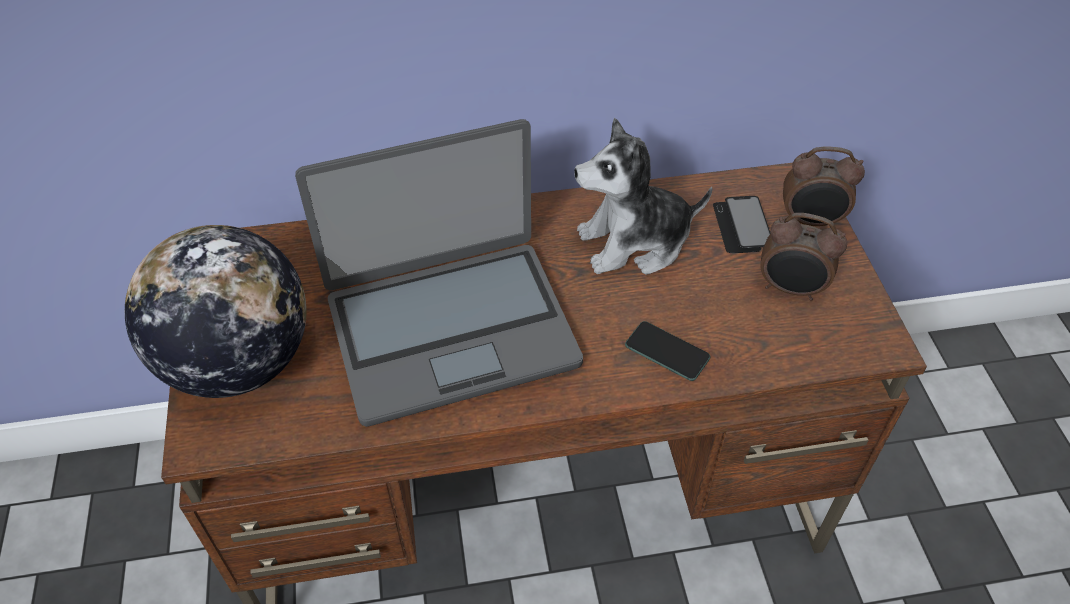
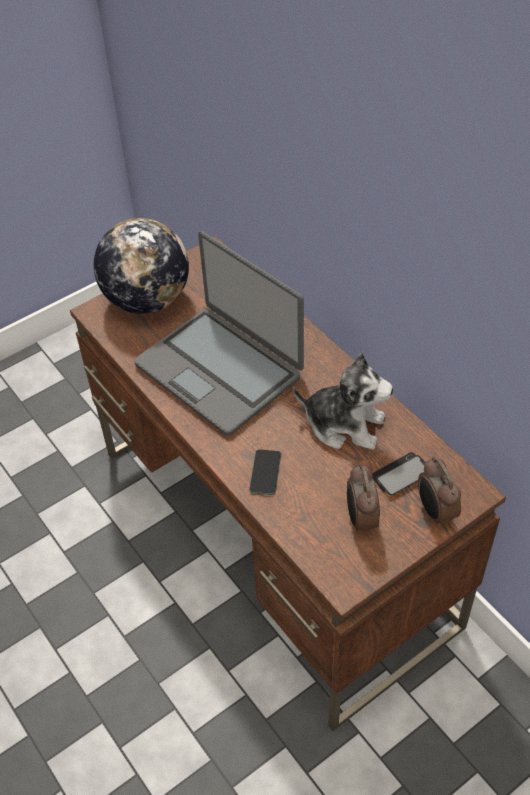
camera: 65 degrees right, 0 degrees up
plush toy [574,118,713,275] -> plush toy turned 150 degrees clockwise [293,353,393,450]

